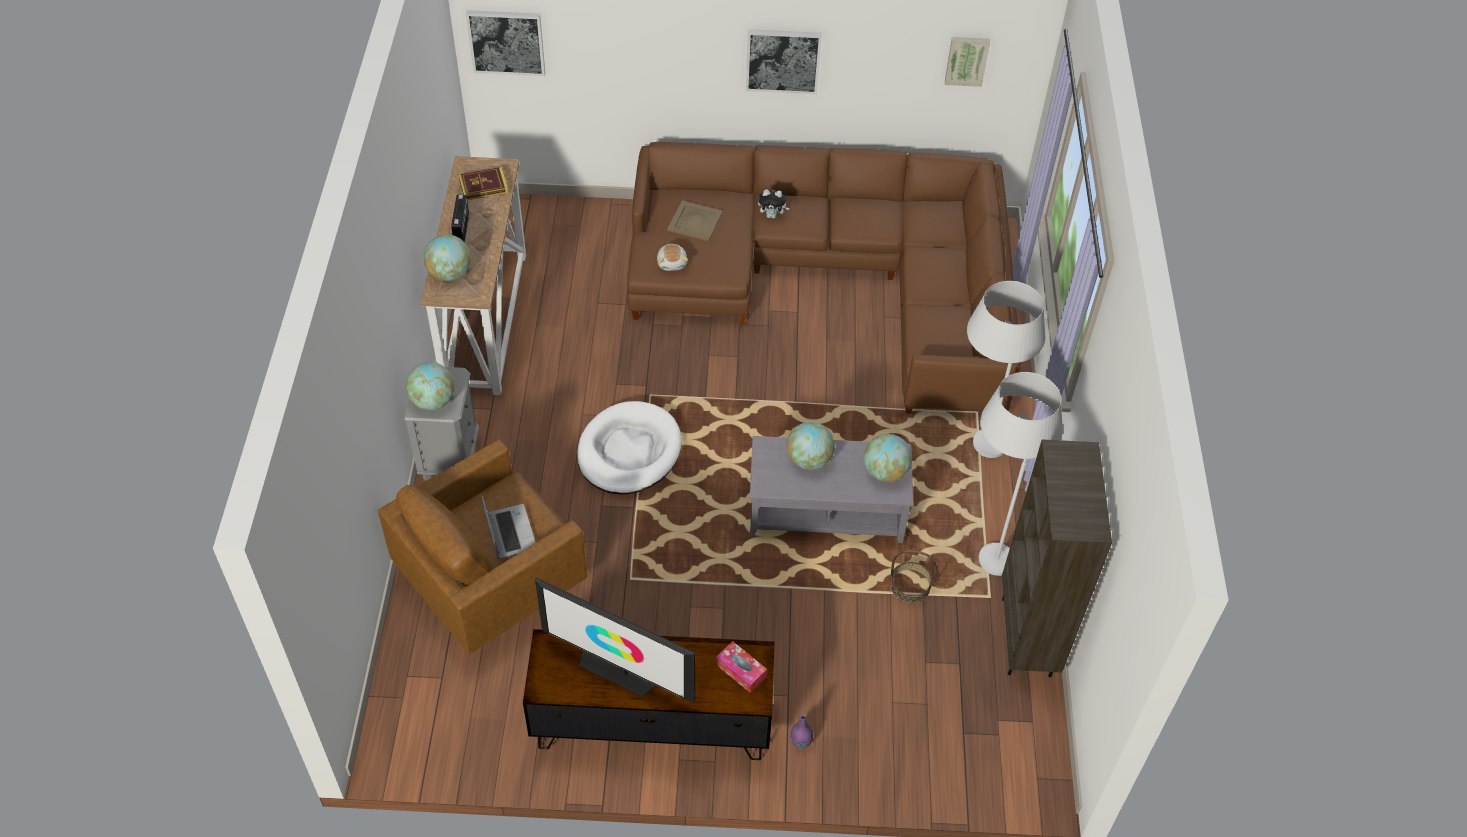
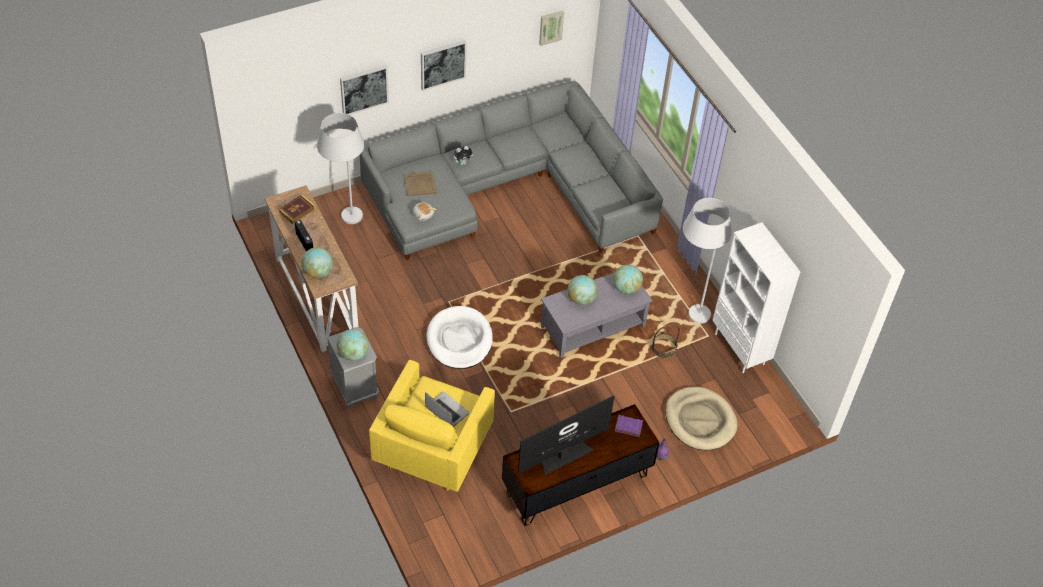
camera: 30 degrees left, 0 degrees up
brown armchair [378,439,587,654] -> yellow armchair [369,360,495,492]
picture [466,10,545,76] -> picture moved to [340,65,389,115]
television [535,577,695,703] -> television turned 150 degrees clockwise [518,395,614,475]
brown sofa [627,142,1021,414] -> grey sofa [360,81,663,260]
tissue box [716,641,767,693] -> purple book [615,415,643,437]
white floor lamp [967,281,1045,458] -> white floor lamp moved to [317,113,364,224]
brown bookcase [1002,440,1112,677] -> white bookcase [712,222,801,373]
none -> beige dog bed [665,386,738,450]

